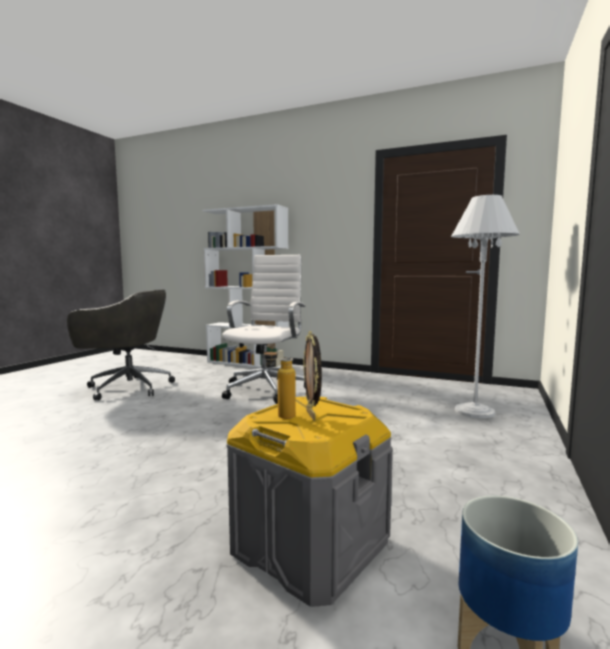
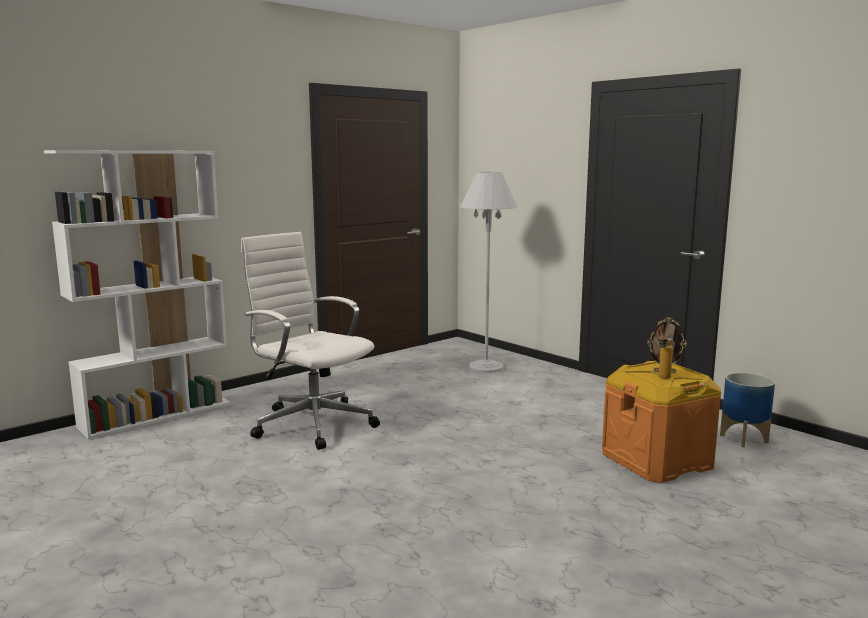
camera: 65 degrees left, 5 degrees up
grey office chair [67,289,175,400] -> none
grey storage box [227,397,393,607] -> orange storage box [602,361,721,483]

